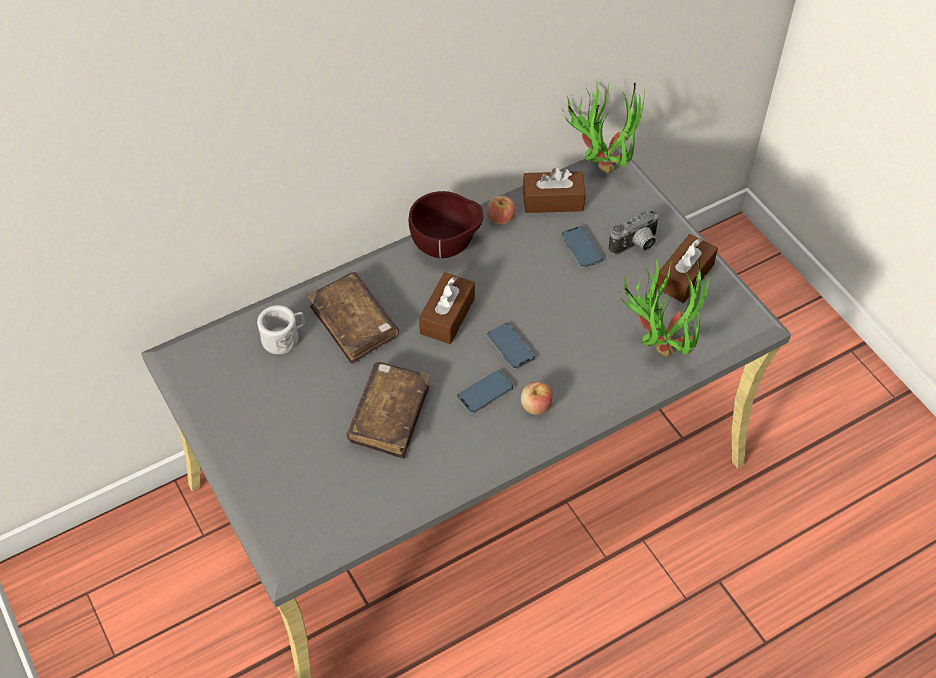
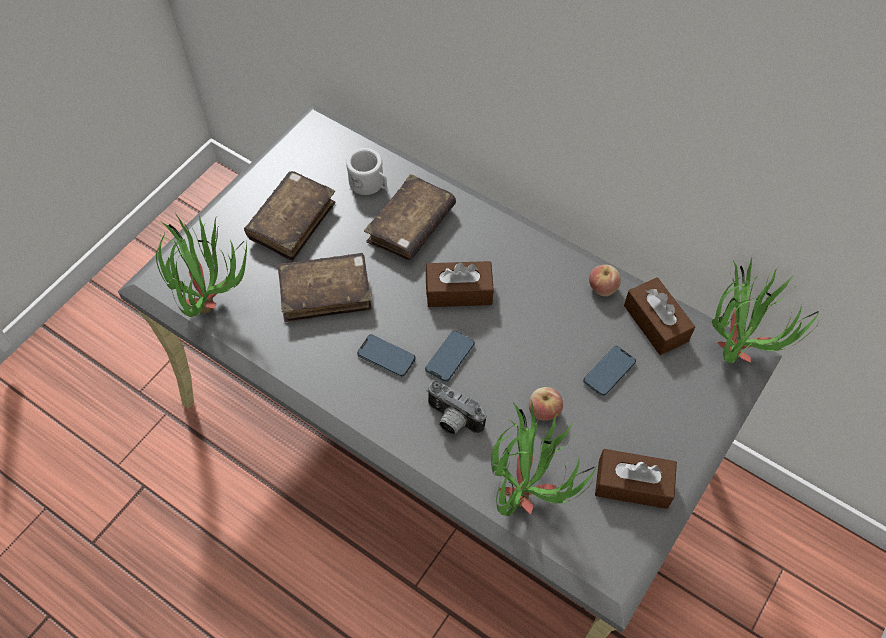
camera: 65 degrees right, 5 degrees up
brown bowl [409,191,483,258] -> none
apple [521,382,553,415] -> apple moved to [529,387,563,421]
camera [609,211,660,255] -> camera moved to [426,380,487,435]
none -> potted plant [156,214,247,317]
none -> brown book [244,171,336,261]

